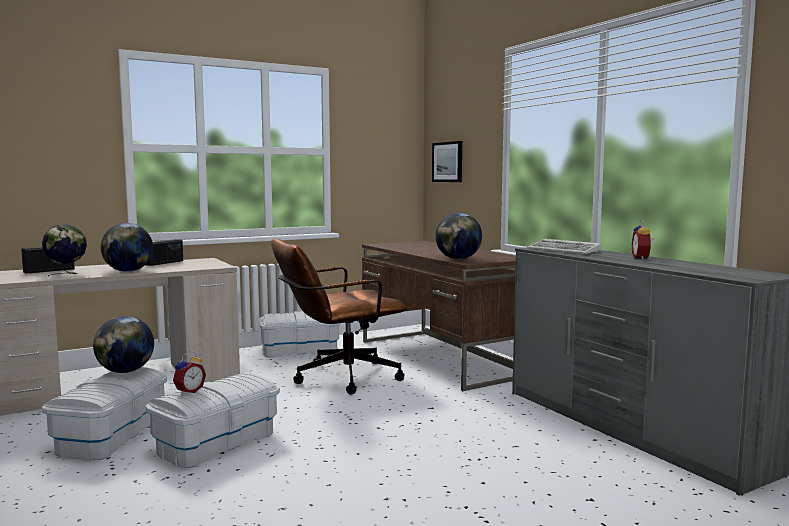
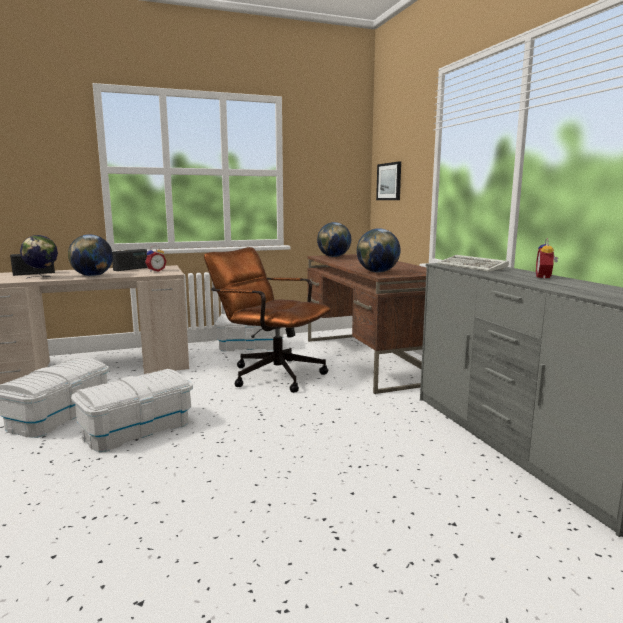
camera: 10 degrees right, 5 degrees up
globe [93,316,154,373] -> globe moved to [317,222,351,257]
alarm clock [173,352,206,395] -> alarm clock moved to [145,246,167,272]
brown office chair [271,239,406,395] -> brown office chair turned 45 degrees clockwise [204,247,331,393]

